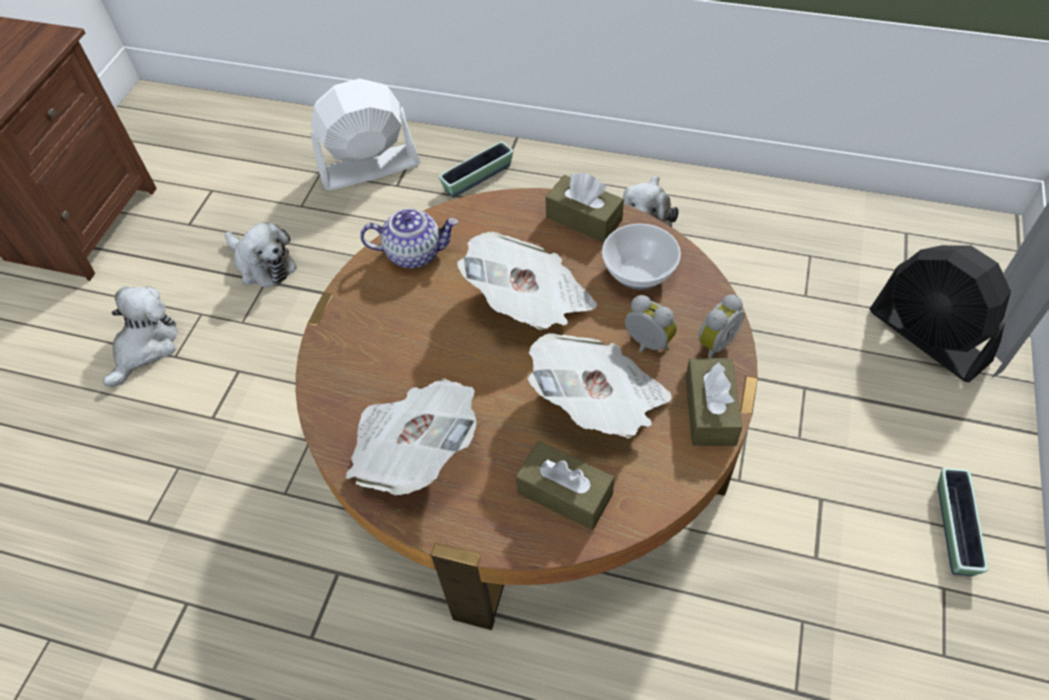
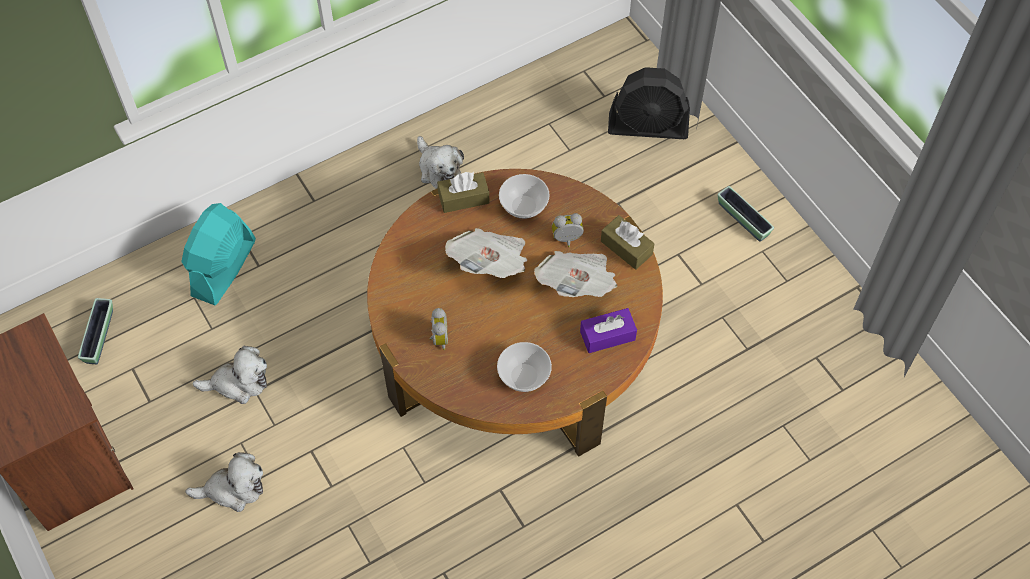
camera: 50 degrees left, 5 degrees up
plush toy [103,286,178,387] -> plush toy turned 105 degrees clockwise [185,452,263,512]
white fan [310,78,420,190] -> turquoise fan [181,203,256,305]
newspaper [346,379,477,496] -> bowl [497,342,552,392]
teapot [360,208,458,268] -> none
planter [439,141,513,198] -> planter moved to [78,298,113,364]
brown tissue box [516,441,615,530] -> purple tissue box [580,308,637,353]
alarm clock [698,294,745,358] -> alarm clock moved to [429,308,448,350]

